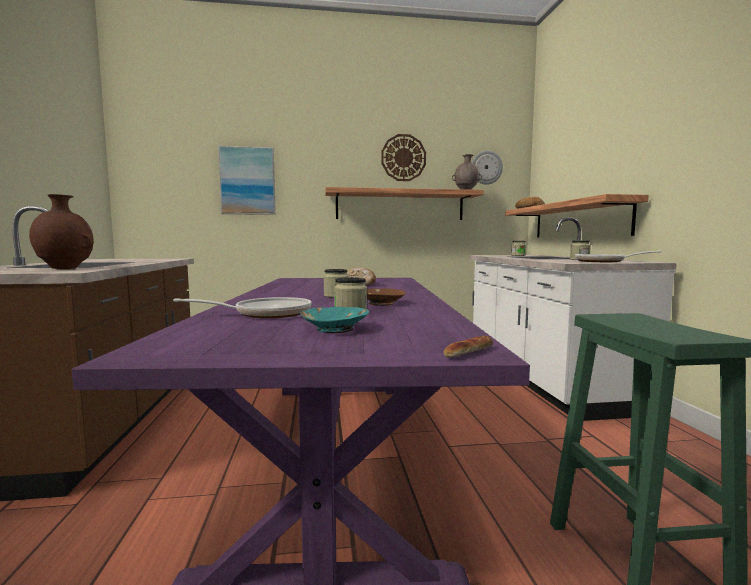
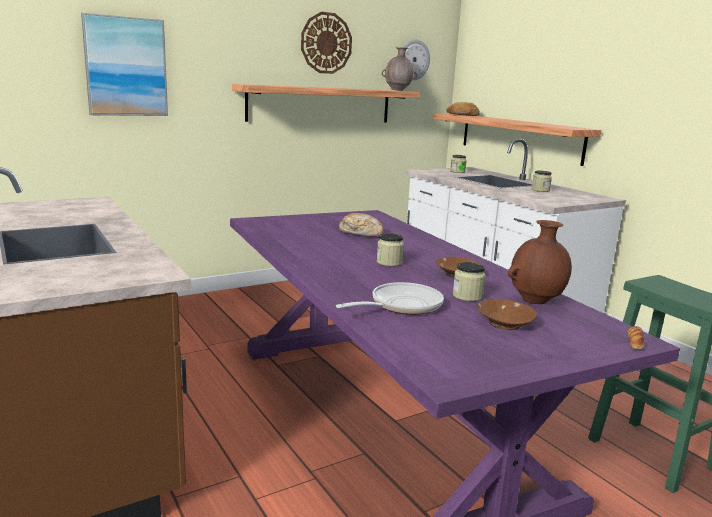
camera: 25 degrees left, 10 degrees up
brown vase [29,194,94,269] -> brown vase moved to [508,220,572,304]
turquoise bowl [300,307,369,333] -> brown bowl [477,300,537,330]
frying pan [575,251,661,262] -> none

